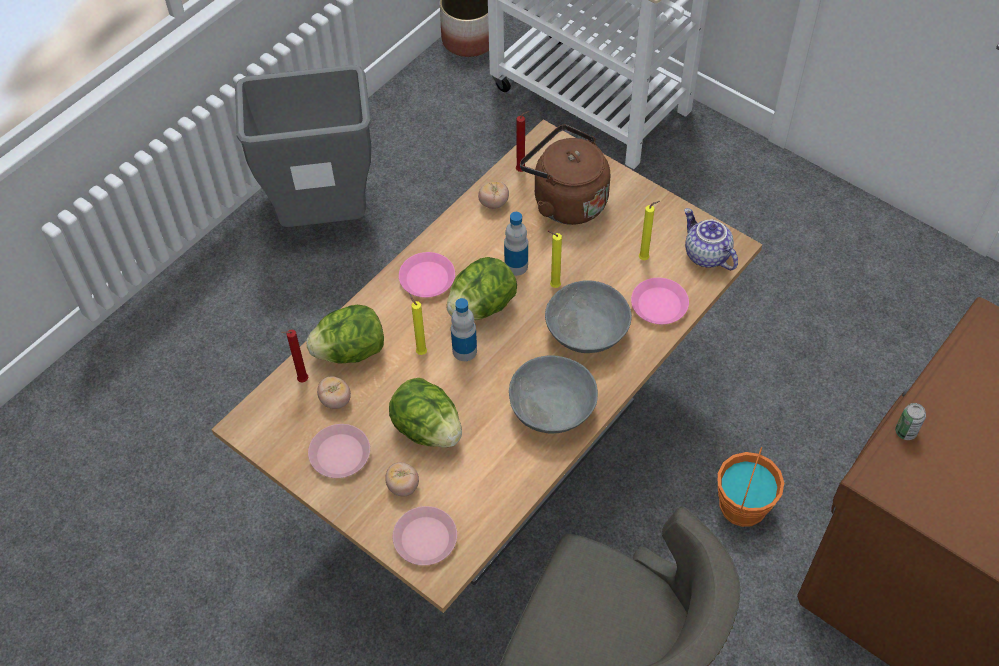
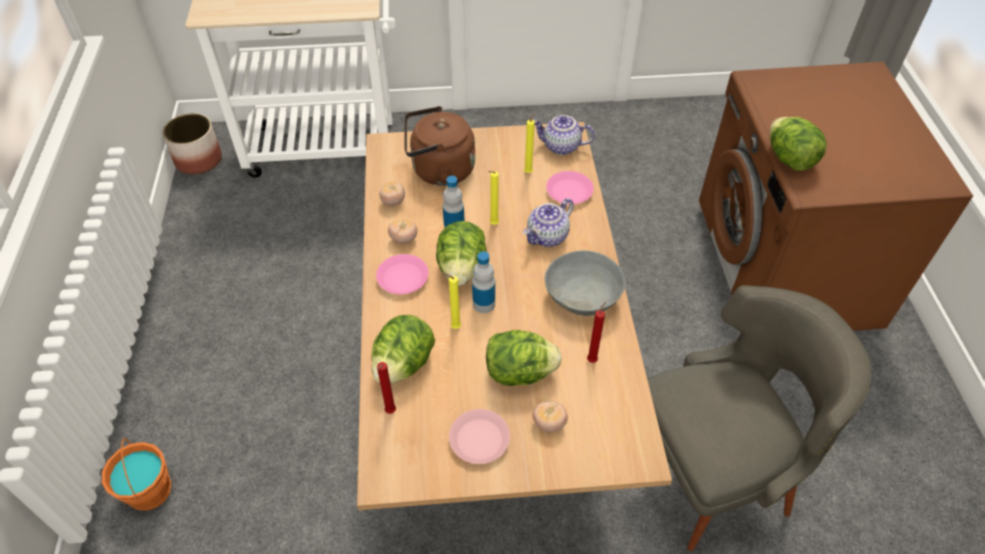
camera: 45 degrees left, 5 degrees down
grey trash can [235,65,371,227] -> none
tomato [317,376,351,409] -> tomato moved to [388,219,417,244]
pink plate [393,506,457,565] -> none
red candle [516,111,530,172] -> red candle moved to [587,301,606,363]
grey bowl [545,280,632,353] -> teapot [523,198,574,247]
orange bucket [718,447,784,527] -> orange bucket moved to [102,438,171,511]
can [895,403,926,440] -> lettuce [770,117,827,171]

